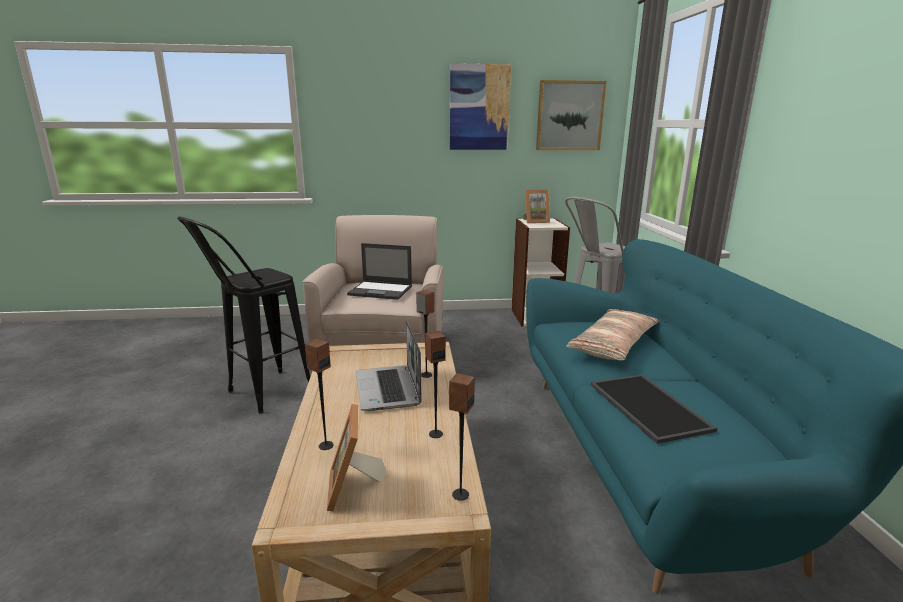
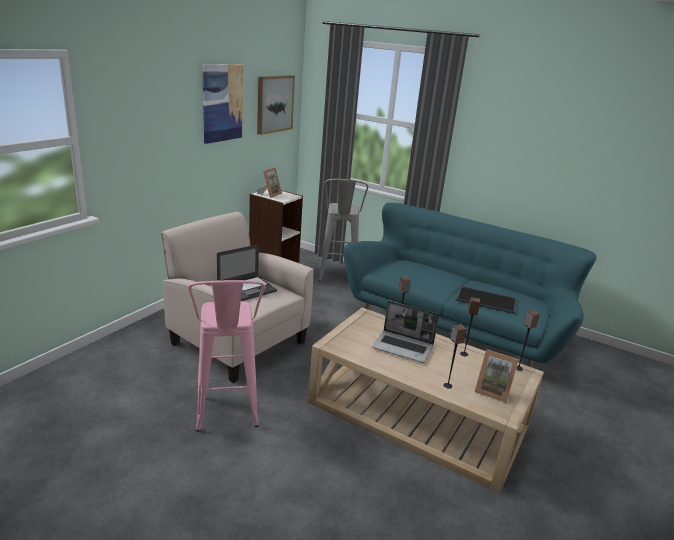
camera: 55 degrees left, 5 degrees up
black stool [177,216,311,414] -> pink stool [188,280,265,432]
pillow [567,309,659,361] -> none

